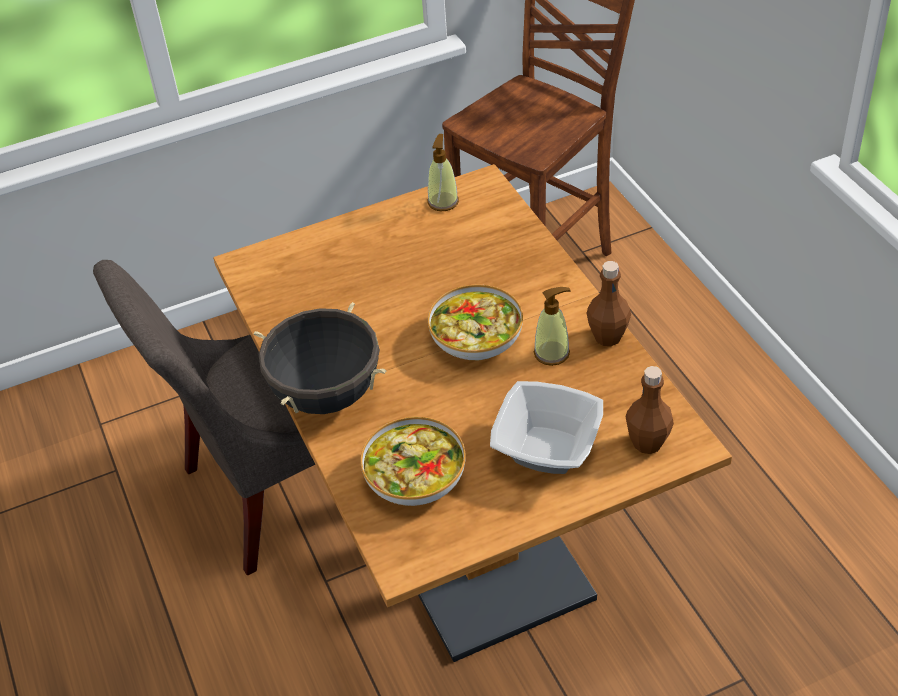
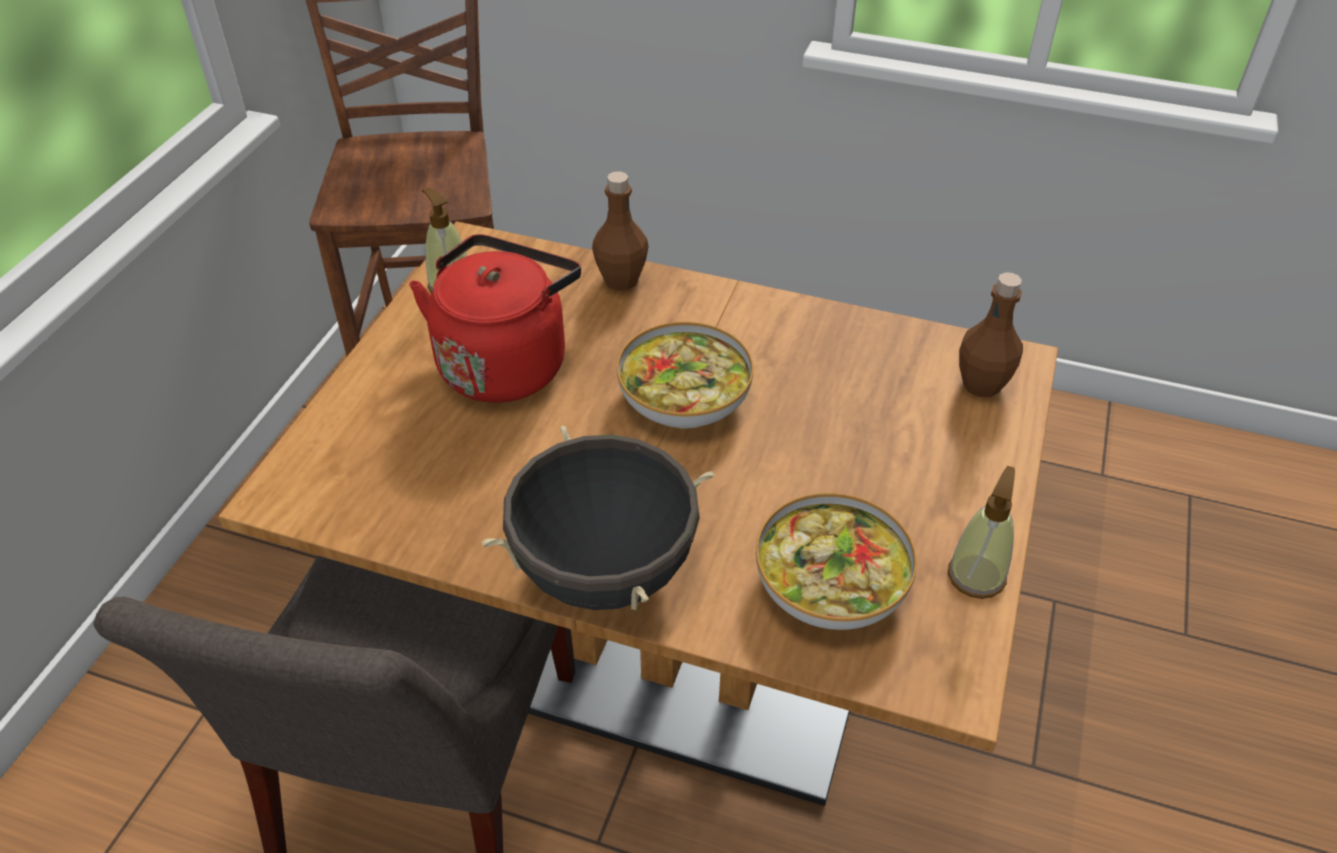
camera: 50 degrees left, 0 degrees up
bowl [490,381,603,474] -> none
soap dispenser [534,287,571,366] -> soap dispenser moved to [948,466,1015,599]
brown bottle [586,261,631,346] -> brown bottle moved to [592,171,649,291]
none -> red kettle [409,234,581,403]

